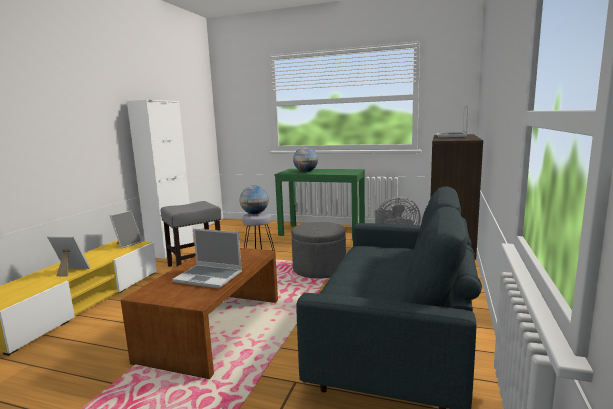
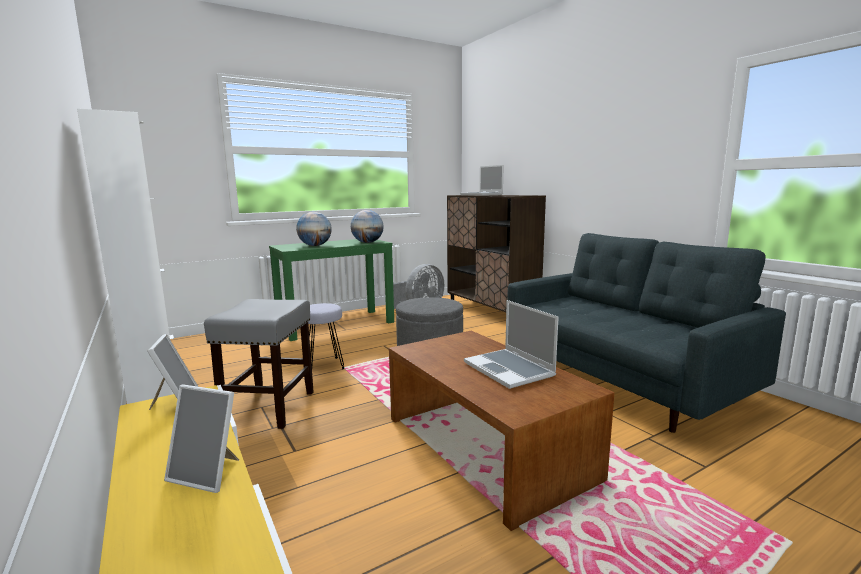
camera: 50 degrees left, 0 degrees up
picture frame [47,236,90,277] -> picture frame turned 120 degrees counterclockwise [164,385,239,493]
laptop [172,229,242,289] -> laptop turned 90 degrees clockwise [464,300,559,389]
globe [240,185,269,214] -> globe moved to [351,210,384,243]

